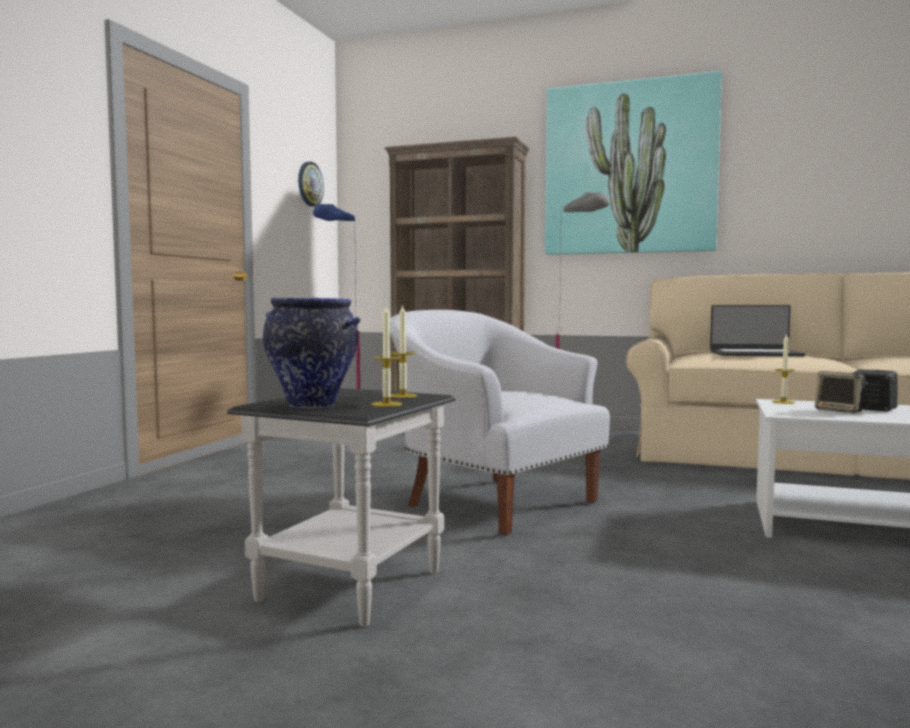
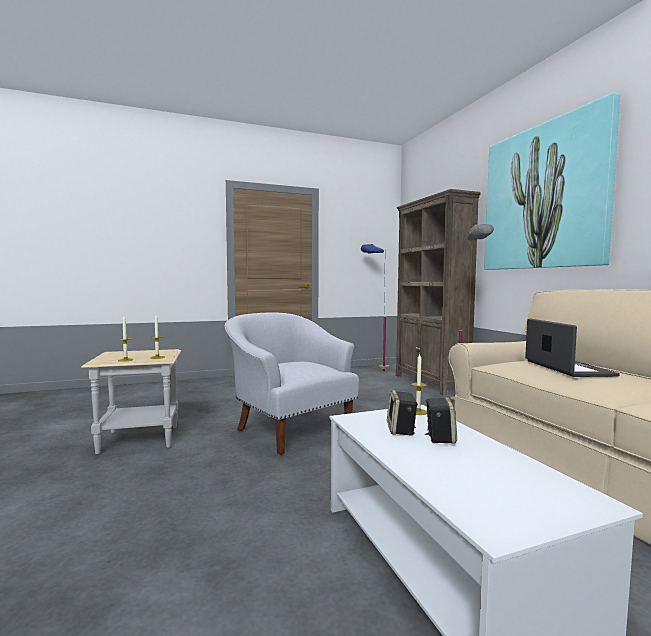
camera: 50 degrees right, 0 degrees up
black side table [227,388,456,626] -> beige side table [81,349,181,454]
vase [263,298,360,408] -> none
wall clock [298,162,324,207] -> none
white armchair [389,310,610,535] -> white armchair turned 45 degrees counterclockwise [225,312,359,455]
laptop [710,305,805,356] -> laptop turned 150 degrees counterclockwise [525,318,620,377]

